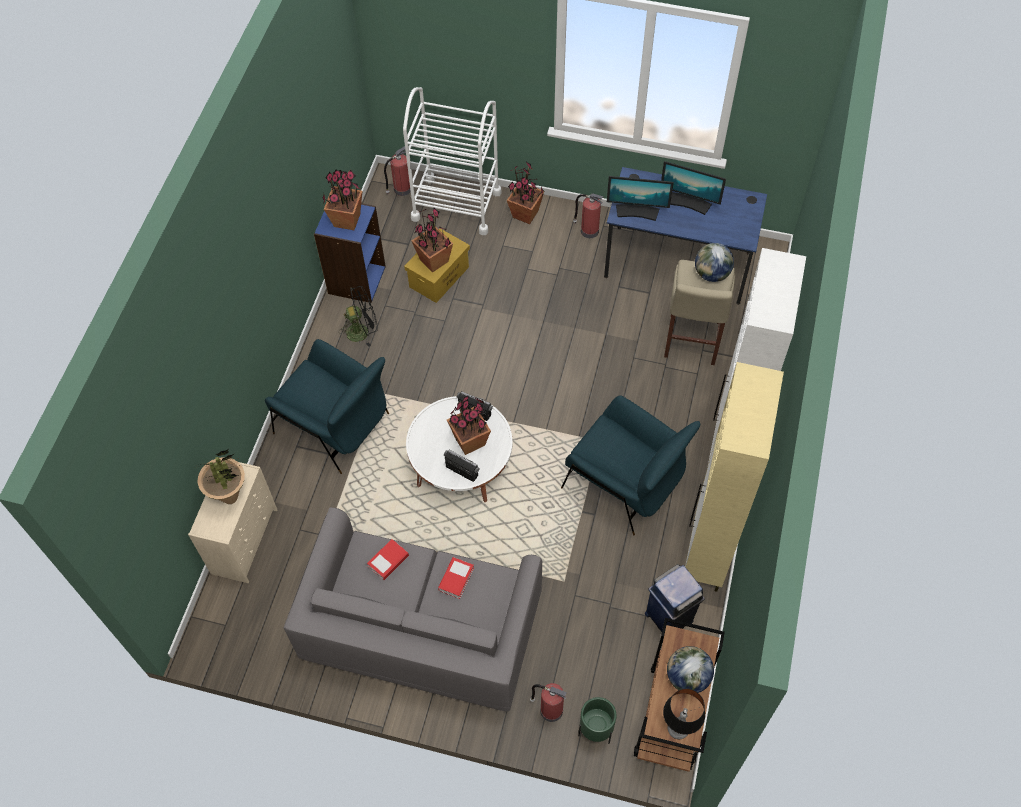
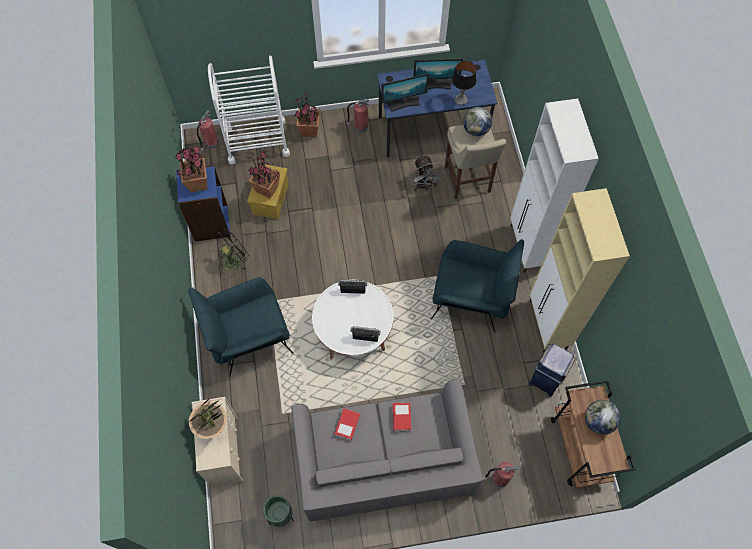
camera: 25 degrees left, 5 degrees up
blue armchair [265,339,389,474] -> blue armchair turned 150 degrees clockwise [188,277,294,377]
potted plant [447,396,491,455] -> none
green planter [578,697,616,744] -> green planter moved to [263,495,294,527]
table lamp [663,688,705,739] -> table lamp moved to [452,61,477,105]
none -> grey fan [411,155,446,191]

